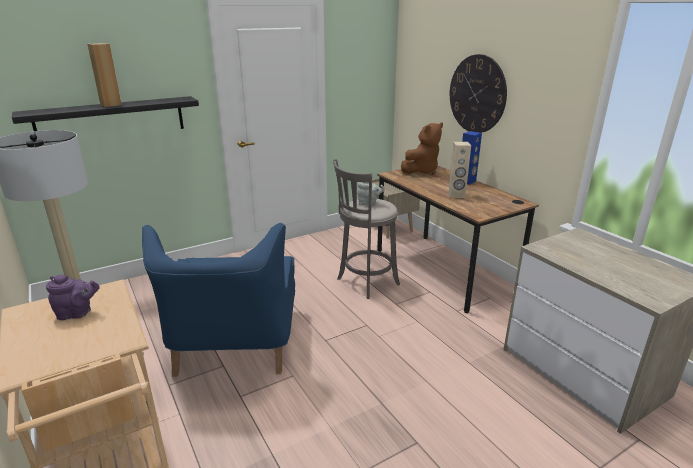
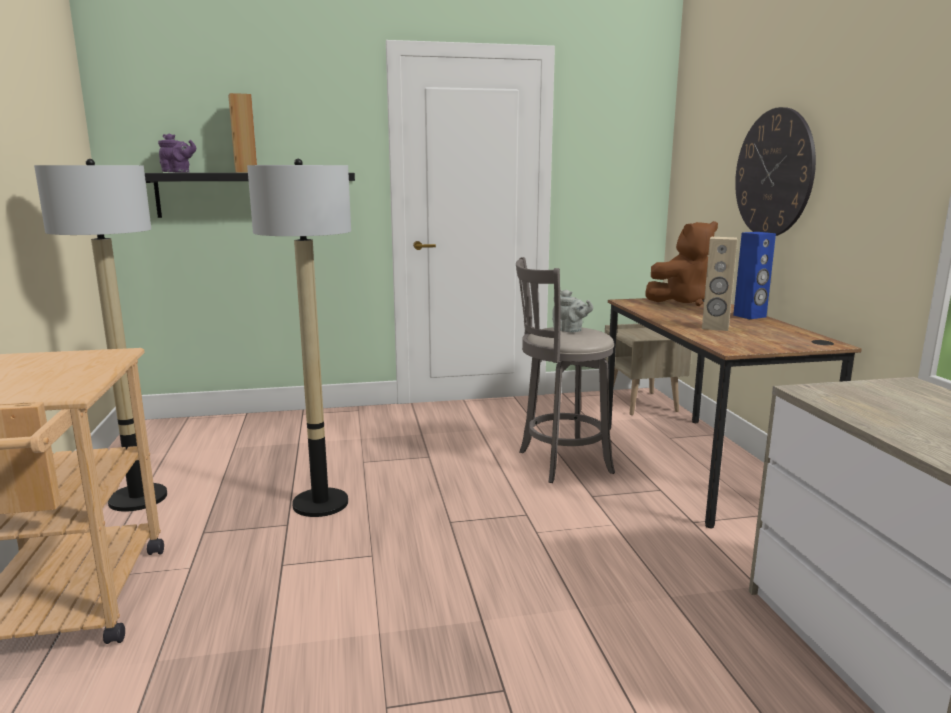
camera: 20 degrees right, 10 degrees down
purple teapot [46,275,100,320] -> purple teapot moved to [158,133,196,173]
blue armchair [142,223,295,377] -> floor lamp [247,159,351,517]

